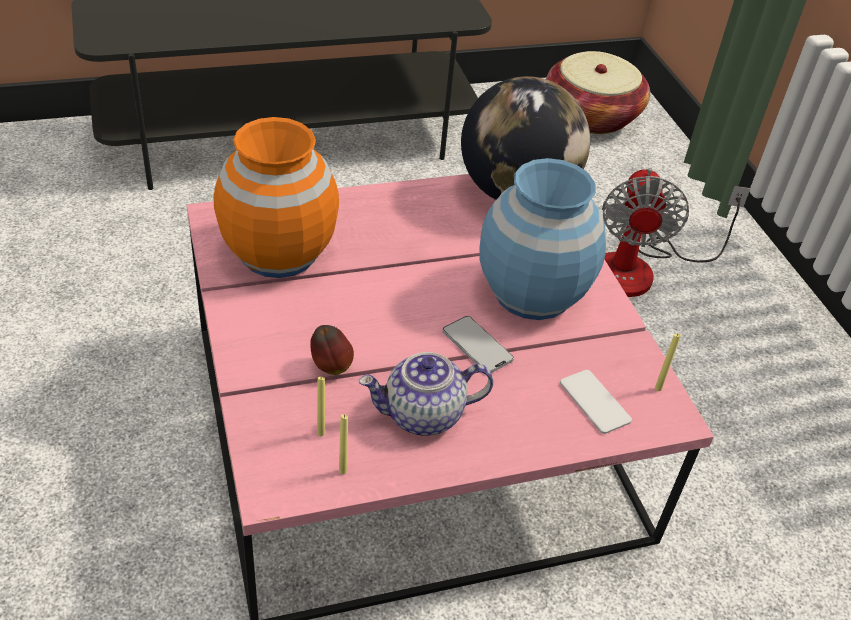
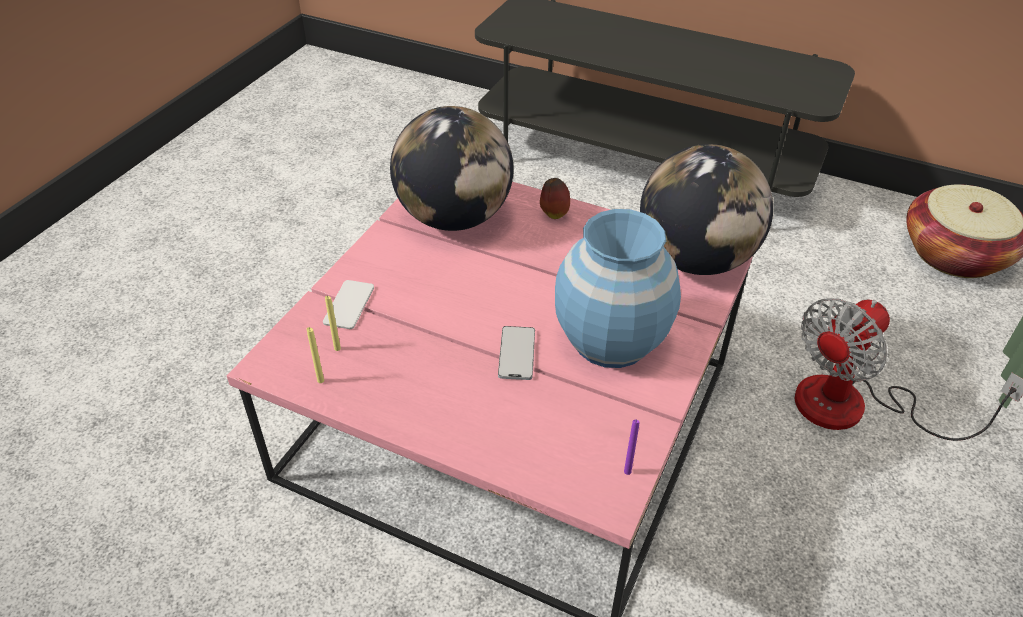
camera: 45 degrees right, 0 degrees up
orange vase [214,117,339,278] -> globe [390,106,514,231]
apple [310,325,354,375] -> apple moved to [540,178,570,219]
teapot [359,352,493,436] -> none
phone [560,370,632,434] -> phone moved to [323,280,374,329]
yellow candle [655,334,681,391] -> purple candle [624,419,640,475]

